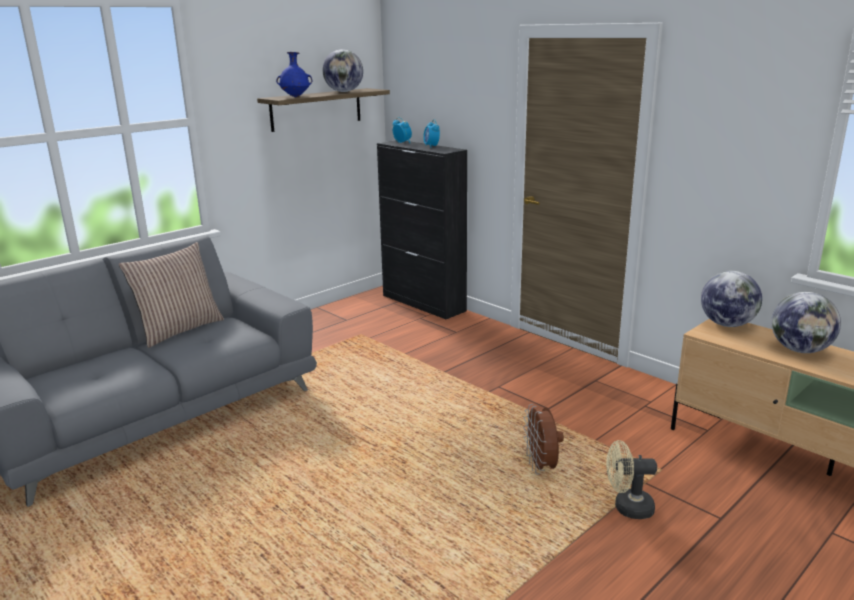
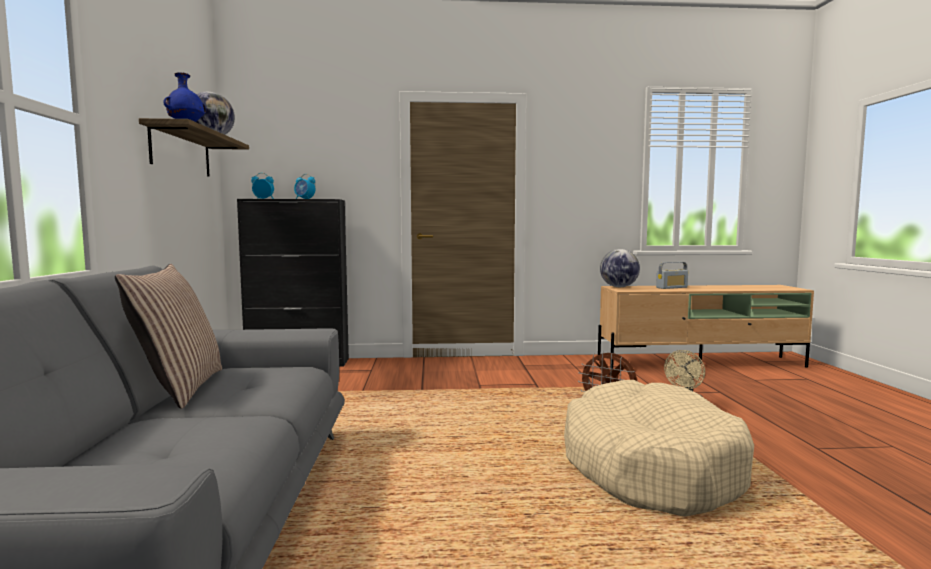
camera: 50 degrees left, 15 degrees down
globe [771,292,841,353] -> radio [656,262,688,289]
none -> beige dog bed [564,380,754,517]

